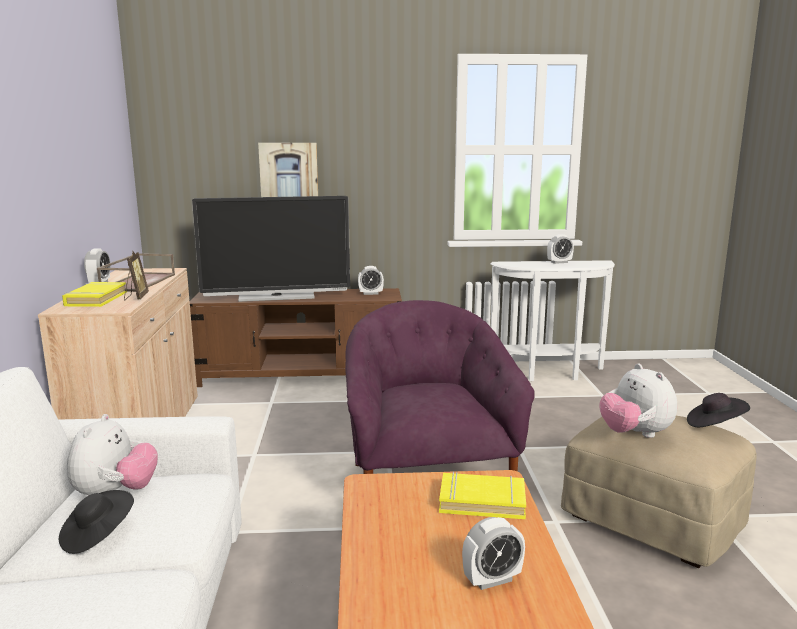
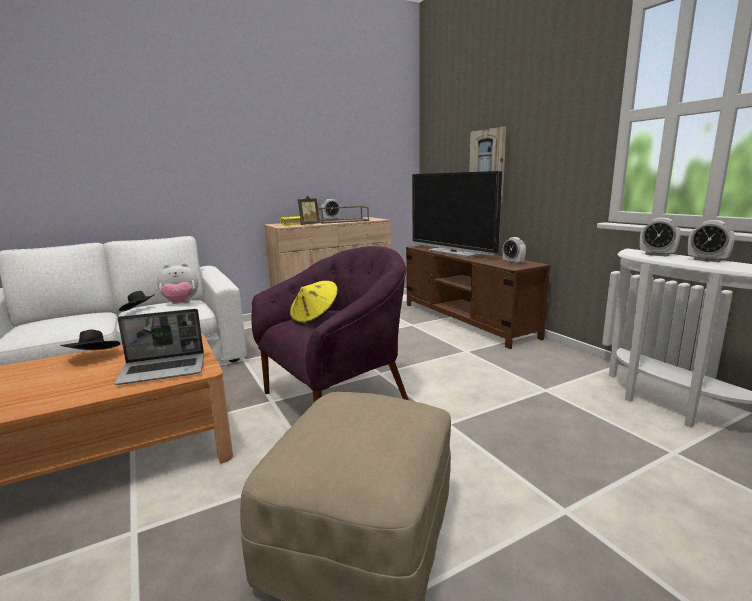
camera: 65 degrees right, 0 degrees up
yellow book [439,472,526,519] -> laptop [114,309,204,385]
alarm clock [462,517,525,590] -> alarm clock moved to [640,218,681,257]
plush toy [599,363,677,438] -> none
black hat [687,393,750,427] -> black hat moved to [60,330,120,350]
none -> yellow hat [290,281,338,325]

